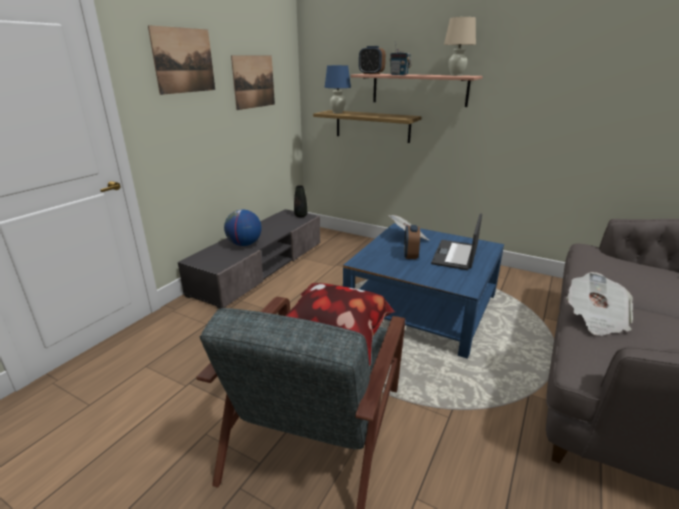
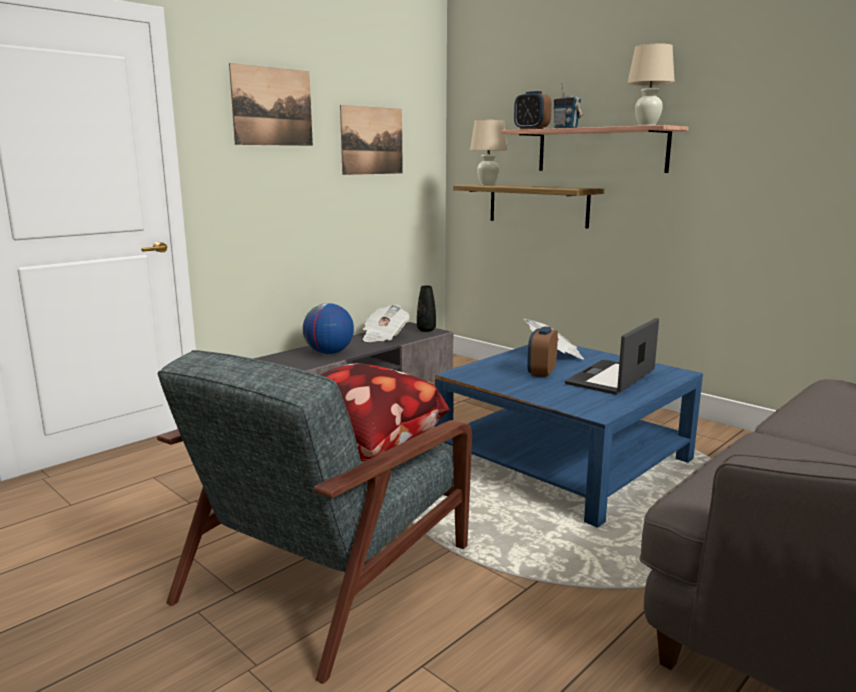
camera: 15 degrees right, 10 degrees down
blue table lamp [325,65,351,113] -> beige table lamp [470,120,507,186]
newspaper [567,272,633,336] -> newspaper moved to [362,305,410,342]

